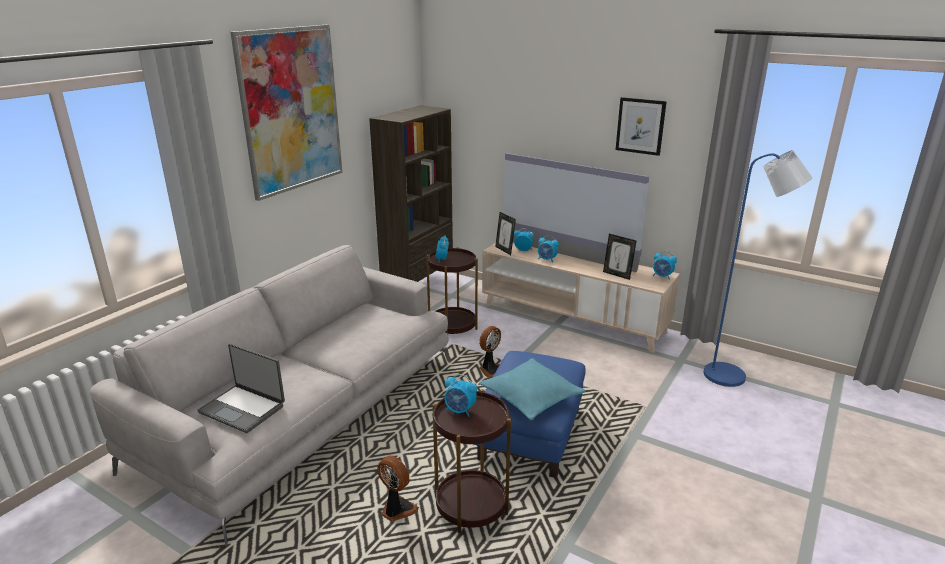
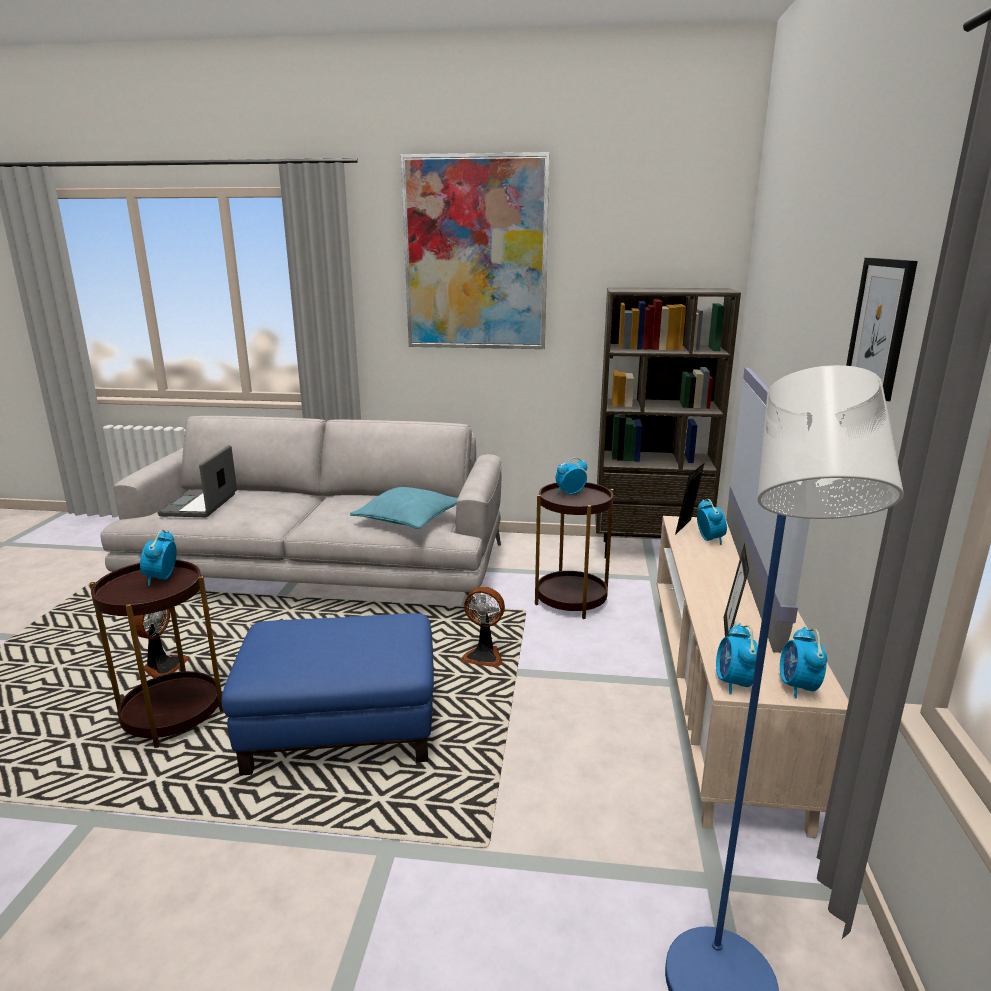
camera: 65 degrees right, 5 degrees down
turquoise pillow [479,358,586,420] -> turquoise pillow moved to [350,487,458,529]
alarm clock [538,235,559,262] -> alarm clock moved to [716,623,758,695]

